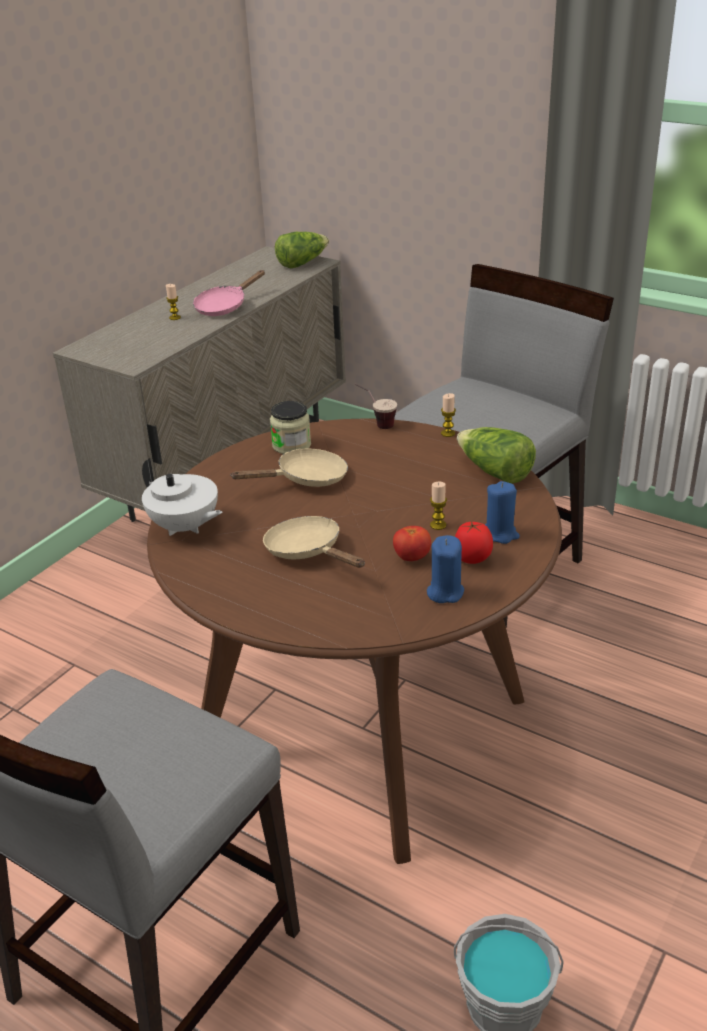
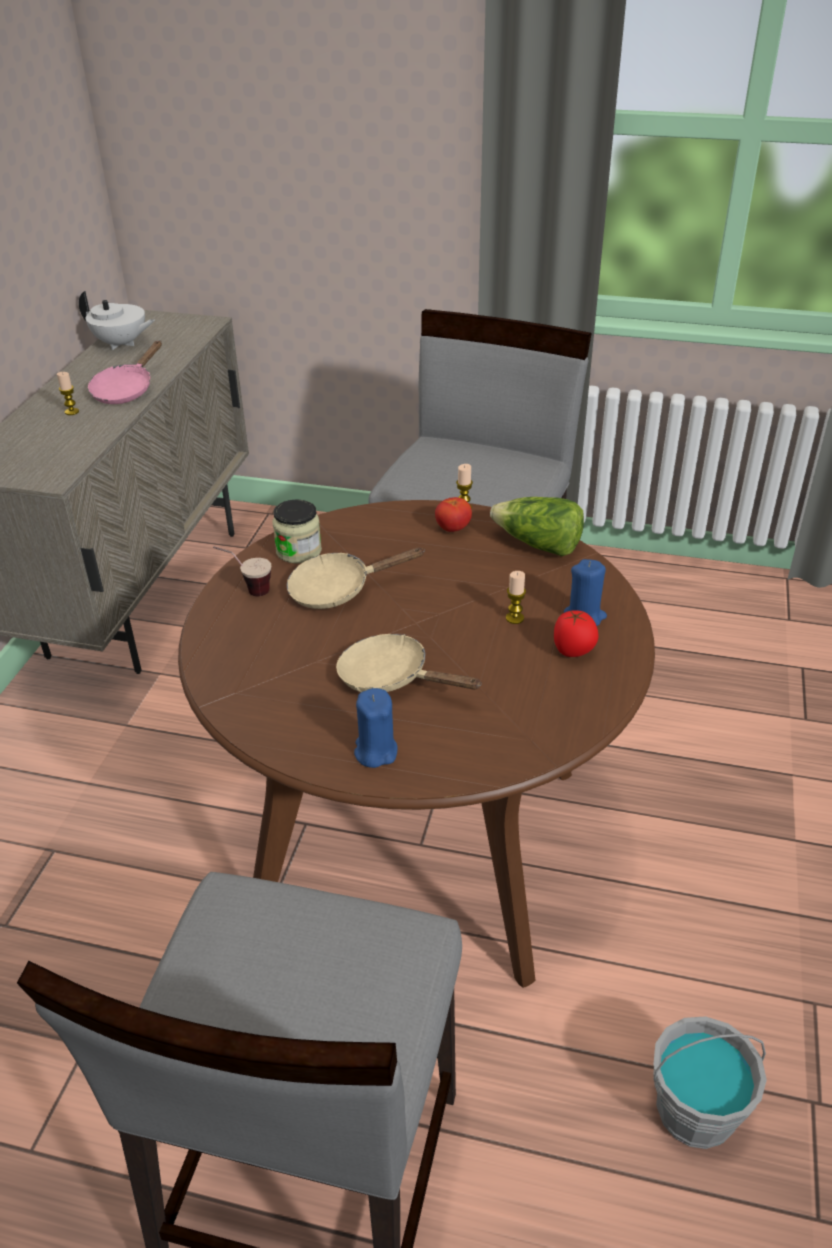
camera: 20 degrees left, 5 degrees up
white teapot [142,458,222,536] -> white teapot moved to [79,291,155,350]
beige frying pan [230,448,348,487] -> beige frying pan turned 150 degrees counterclockwise [287,547,425,609]
lettuce [275,232,329,269] -> none
cup [355,384,397,429] -> cup moved to [213,546,271,596]
tomato [393,526,431,561] -> tomato moved to [435,497,472,532]
blue candle [427,535,464,603] -> blue candle moved to [354,688,398,768]

